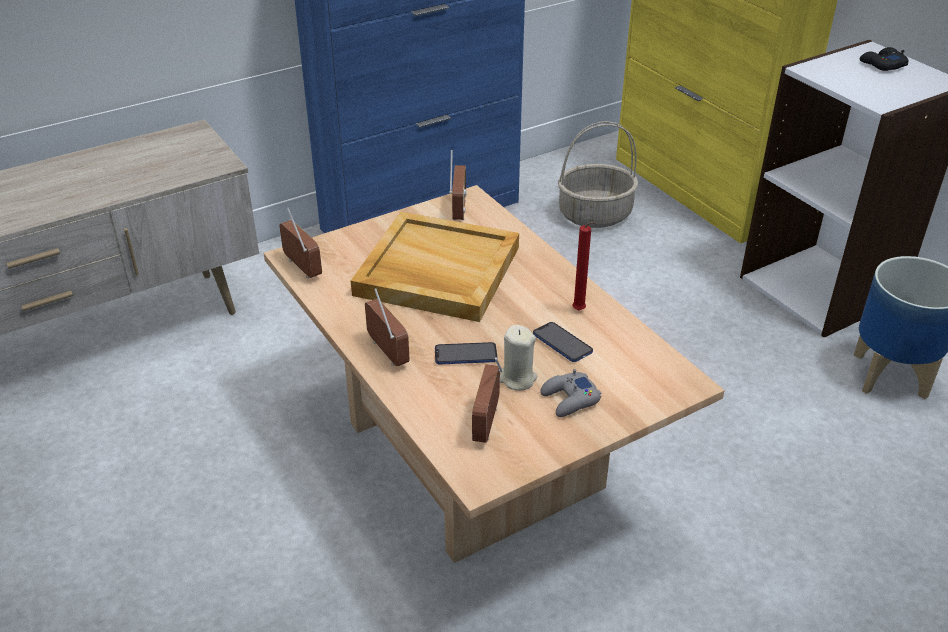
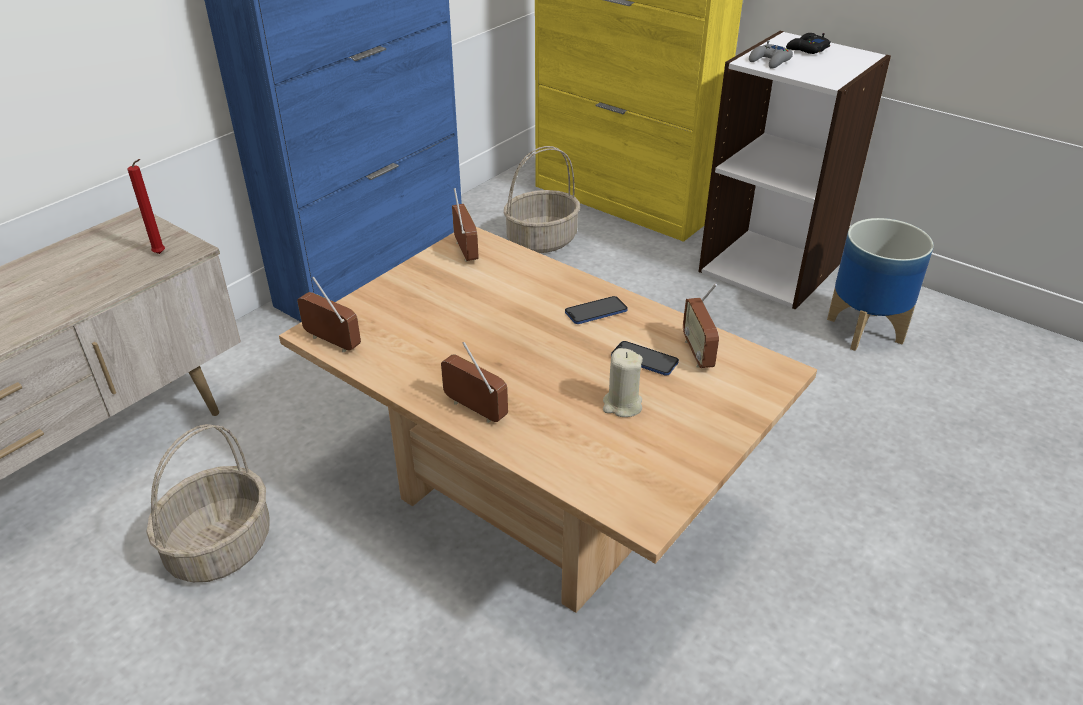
camera: 20 degrees left, 0 degrees up
beige tray [351,212,519,322] -> none
phone [435,342,498,365] -> phone moved to [565,296,628,324]
radio [472,357,503,443] -> radio moved to [683,284,719,368]
grey game controller [540,369,601,417] -> grey game controller moved to [749,40,793,69]
red candle [573,222,597,310] -> red candle moved to [128,159,165,254]
none -> basket [146,424,270,582]

